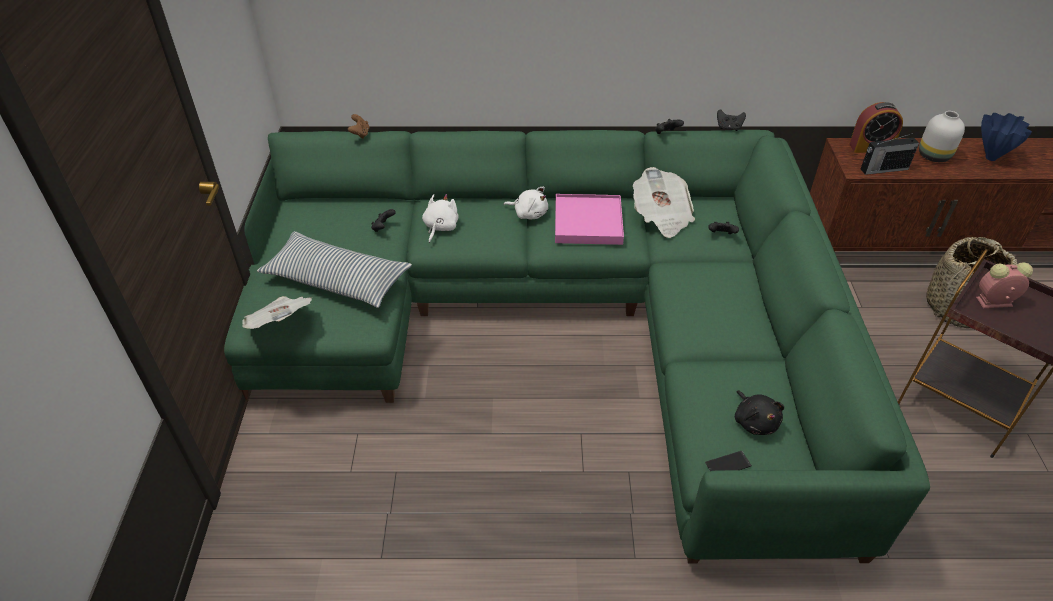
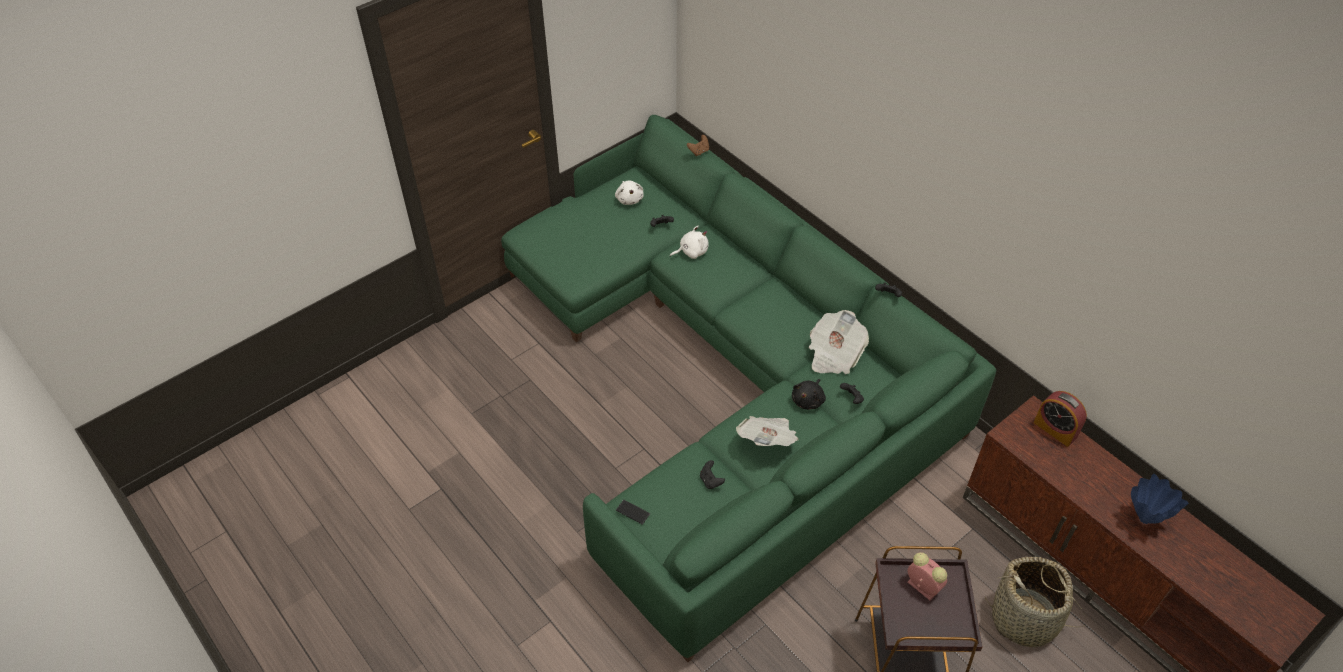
camera: 50 degrees right, 5 degrees up
newspaper [242,296,312,329] -> newspaper moved to [736,416,799,446]
pillow [257,231,412,308] -> none
white plush toy [503,187,548,219] -> white plush toy moved to [615,181,644,205]
pink tray [555,194,624,245] -> none
black game controller [717,109,746,131] -> black game controller moved to [700,460,725,489]
black plush toy [735,390,784,435] -> black plush toy moved to [792,379,826,410]
radio [861,133,919,175] -> none
white vase [919,111,965,162] -> none

